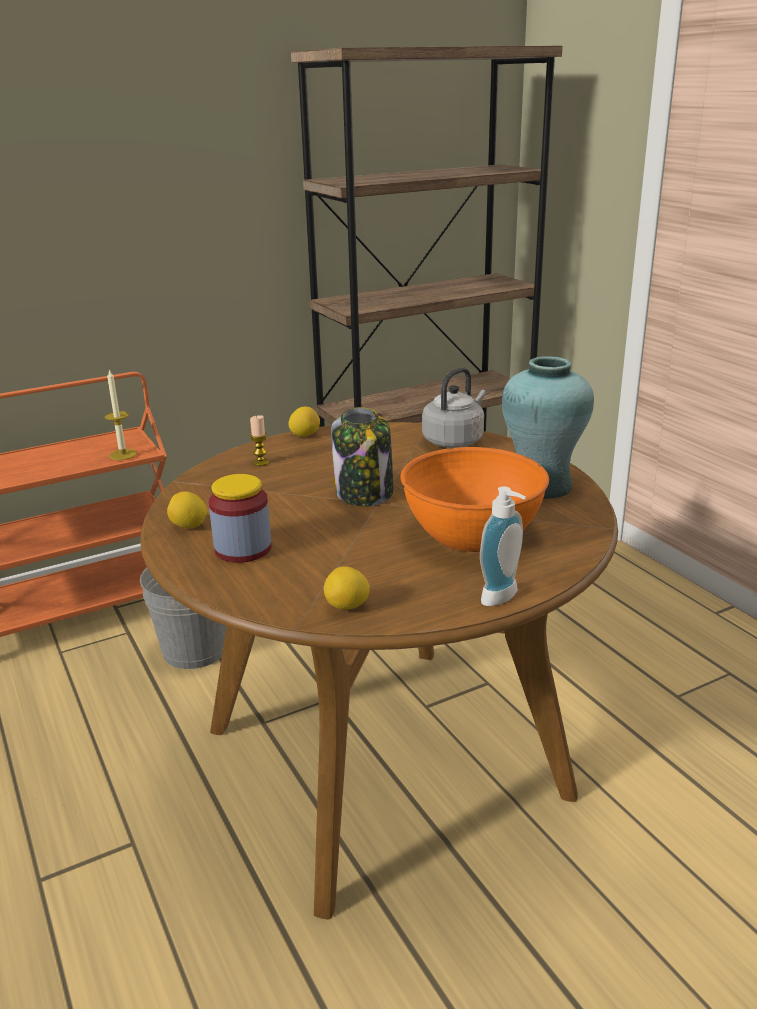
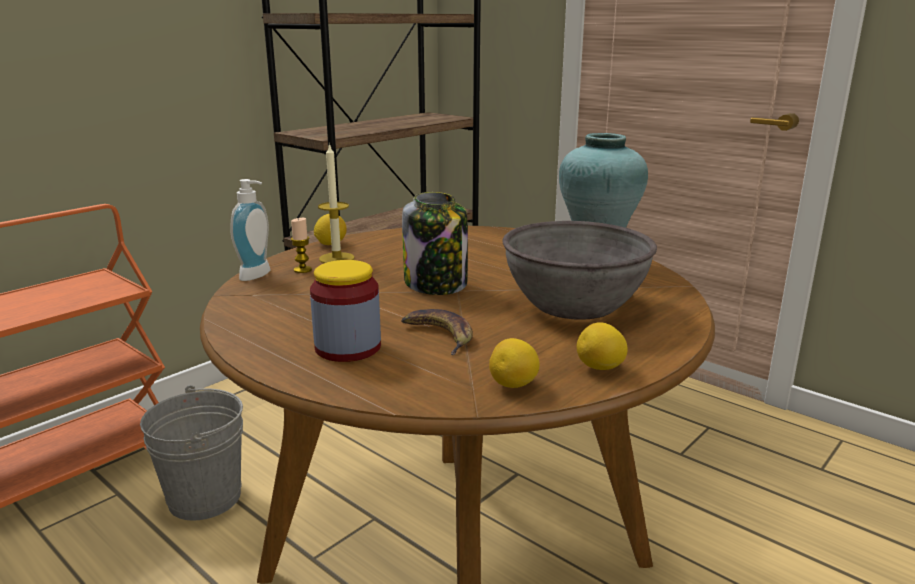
camera: 20 degrees left, 5 degrees down
candle [105,369,137,460] -> candle moved to [318,143,354,263]
lemon [167,491,208,528] -> lemon moved to [577,322,628,370]
orange bowl [401,447,549,552] -> grey bowl [503,221,657,320]
grey kettle [422,367,486,448] -> none
soap dispenser [480,486,526,606] -> soap dispenser moved to [230,179,270,281]
none -> banana [401,309,473,355]

